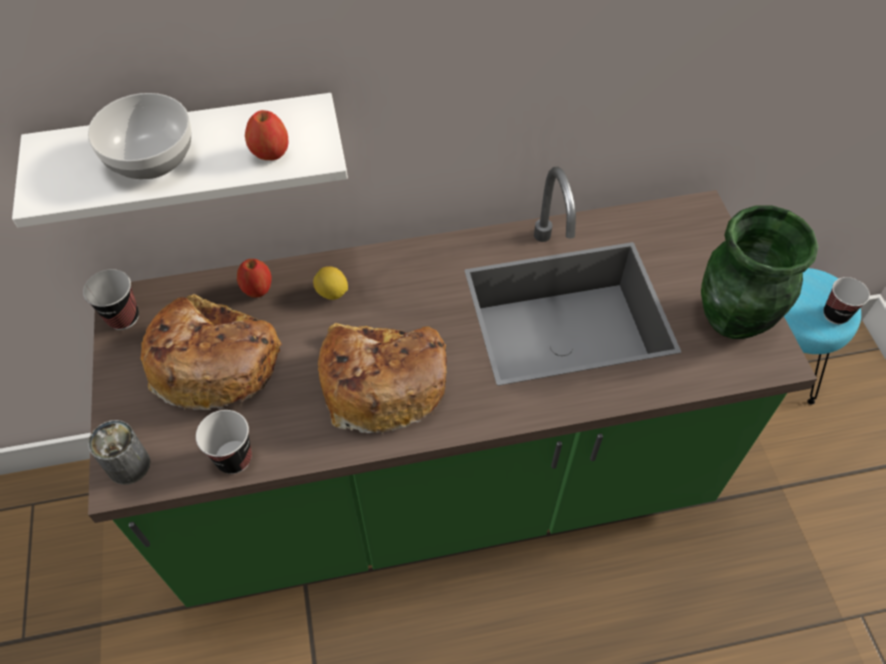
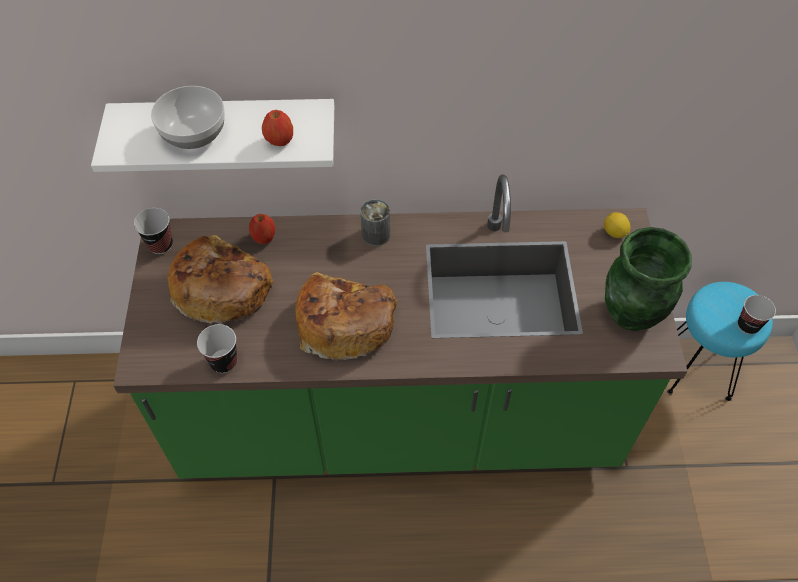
camera: 10 degrees right, 0 degrees up
can [88,420,150,485] -> can moved to [360,199,390,246]
lemon [313,266,348,300] -> lemon moved to [604,212,631,238]

